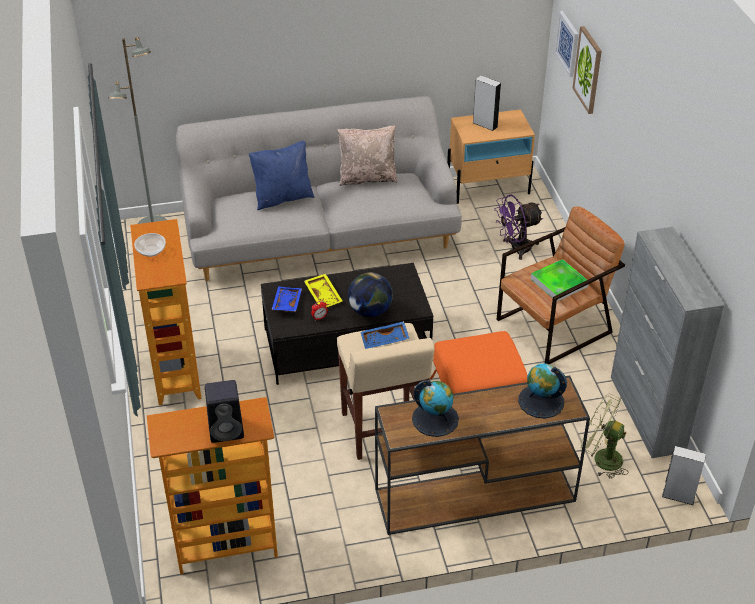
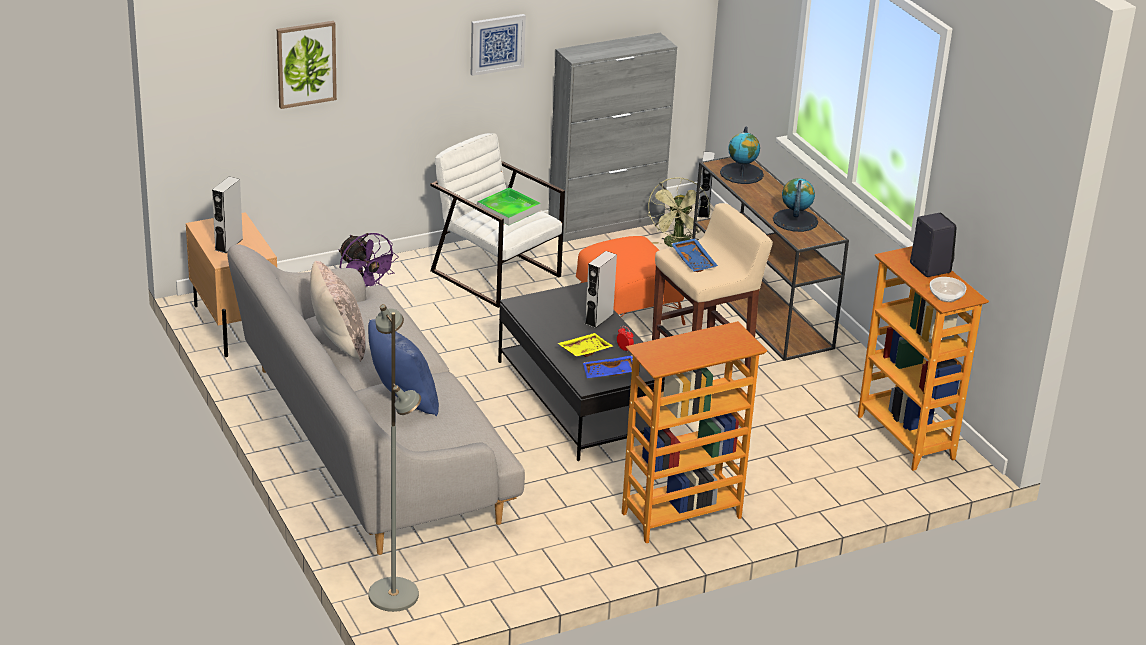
camera: 105 degrees left, 10 degrees down
bowl [134,233,166,257] -> bowl moved to [930,277,966,302]
globe [348,273,393,317] -> grey speaker [585,251,617,328]
brown armchair [496,207,625,364] -> white armchair [430,133,565,308]
picture [555,11,579,77] -> picture moved to [471,14,526,76]

